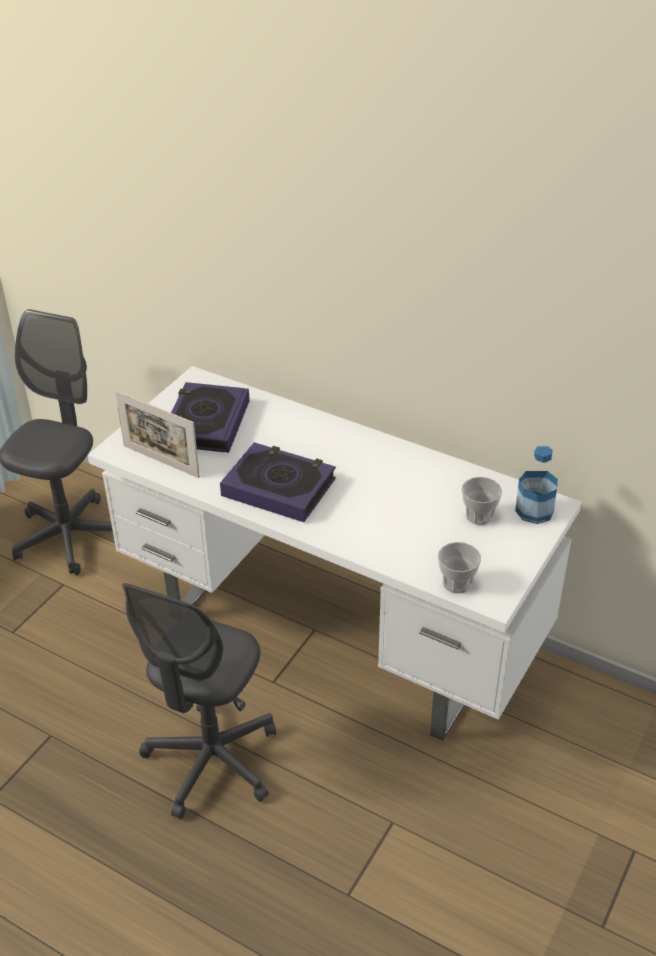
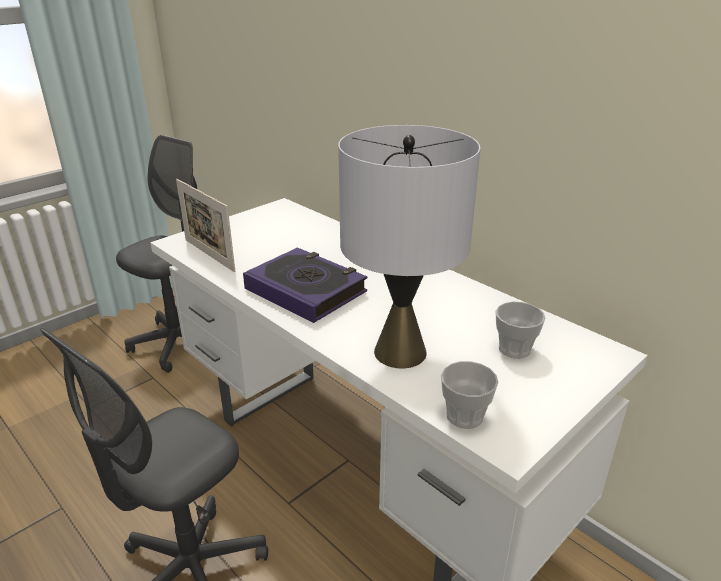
camera: 15 degrees right, 10 degrees down
book [171,382,249,453] -> none
bottle [515,446,558,524] -> none
none -> grey table lamp [338,125,480,368]

